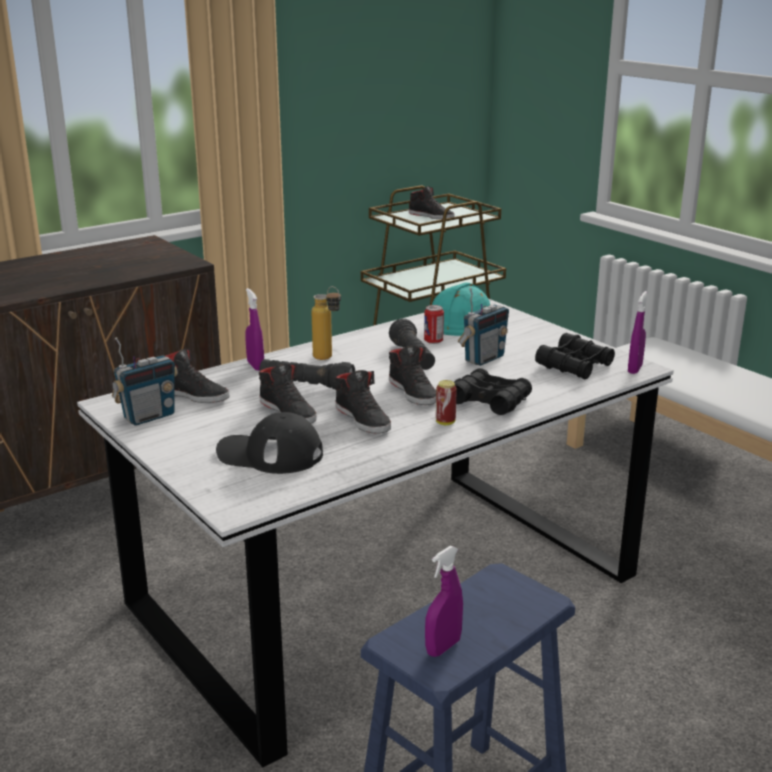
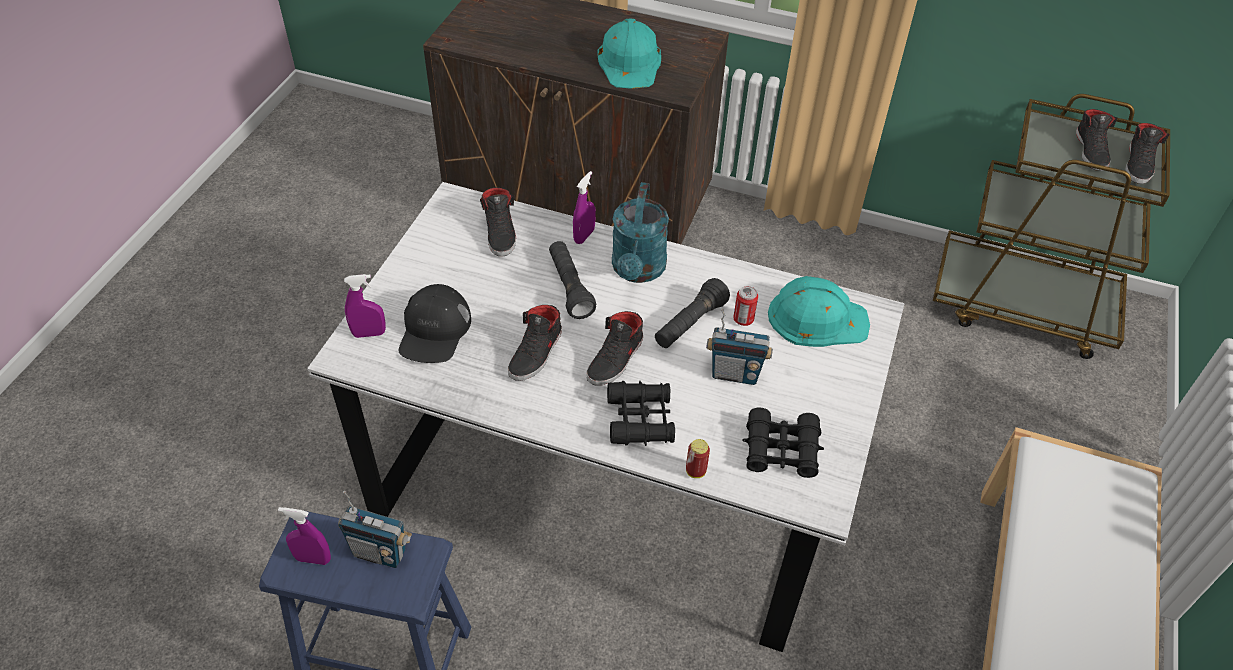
camera: 55 degrees right, 25 degrees up
radio [112,337,178,426] -> radio moved to [338,491,412,568]
black cap [216,412,323,474] -> black cap turned 150 degrees counterclockwise [399,284,471,363]
black shoe [259,364,317,423] -> black shoe moved to [1125,123,1170,184]
bottle [311,286,341,360] -> turquoise watering can [612,182,669,283]
can [436,380,457,425] -> can moved to [686,439,710,478]
purple spray bottle [628,291,647,374] -> purple spray bottle moved to [344,274,386,338]
none -> turquoise hard hat [597,19,661,89]

